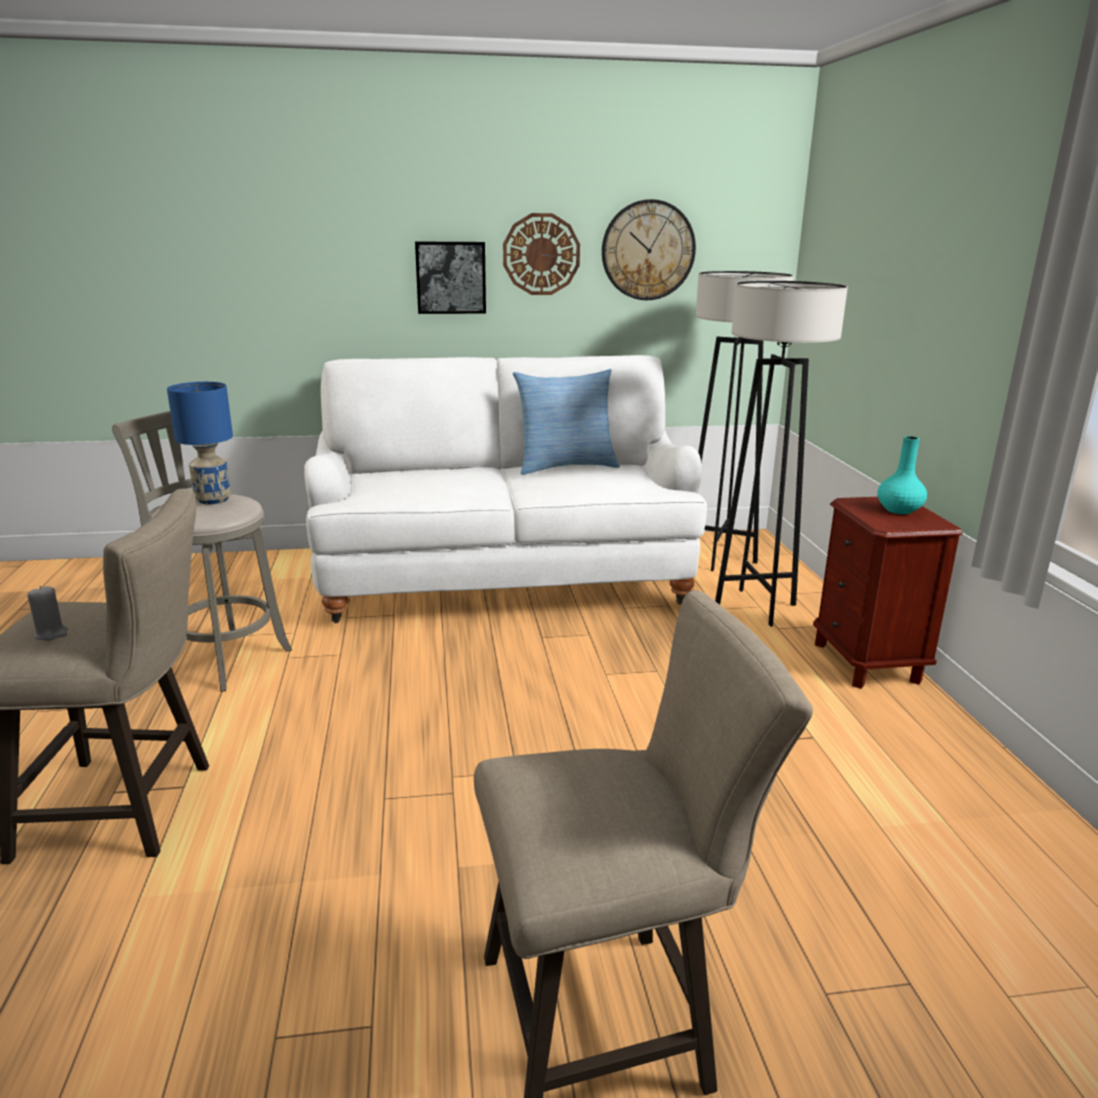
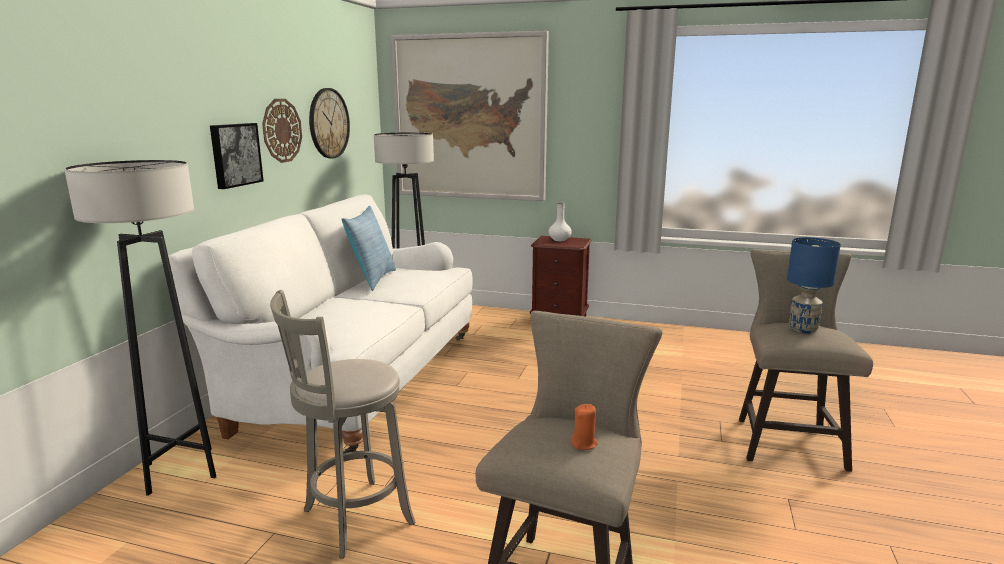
camera: 65 degrees left, 5 degrees down
grey candle [27,586,68,641] -> orange candle [571,404,598,450]
blue table lamp [167,382,233,504] -> blue table lamp moved to [787,237,841,334]
grey floor lamp [715,281,848,627] -> grey floor lamp moved to [64,160,216,496]
turquoise vase [877,436,927,514] -> white vase [548,202,572,241]
none -> picture [391,31,549,201]

